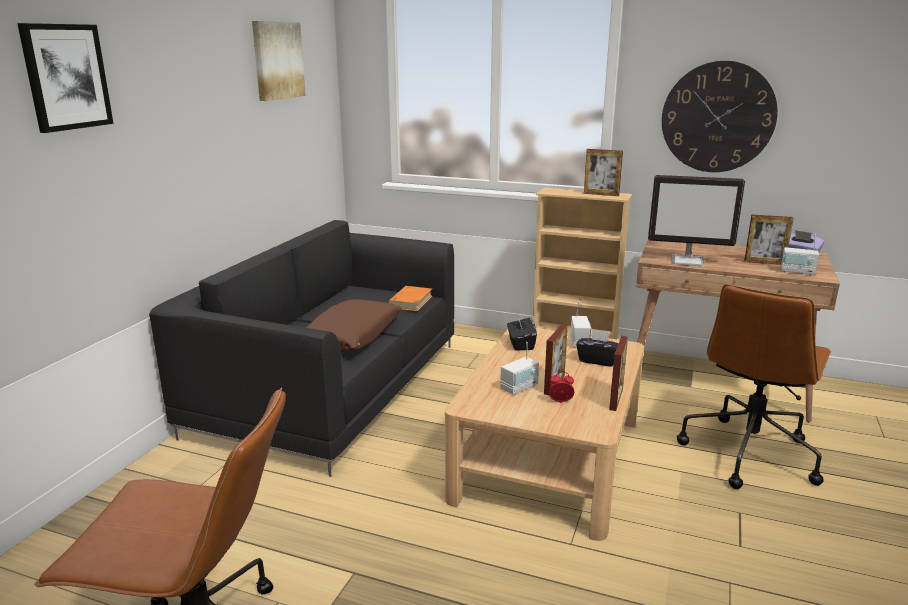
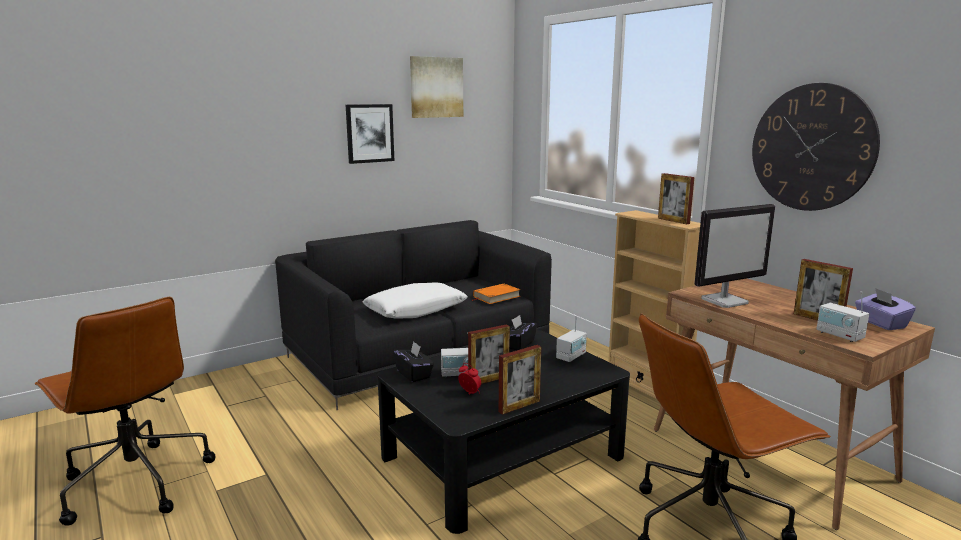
camera: 35 degrees right, 5 degrees down
picture [17,23,114,133] -> picture moved to [346,104,394,164]
brown pillow [306,299,402,352] -> white pillow [363,282,468,318]
beige coffee table [445,328,644,541] -> black coffee table [377,330,630,534]
black tissue box [576,329,618,367] -> black tissue box moved to [393,341,434,382]
monitor [648,175,745,266] -> monitor turned 75 degrees counterclockwise [695,204,775,308]

